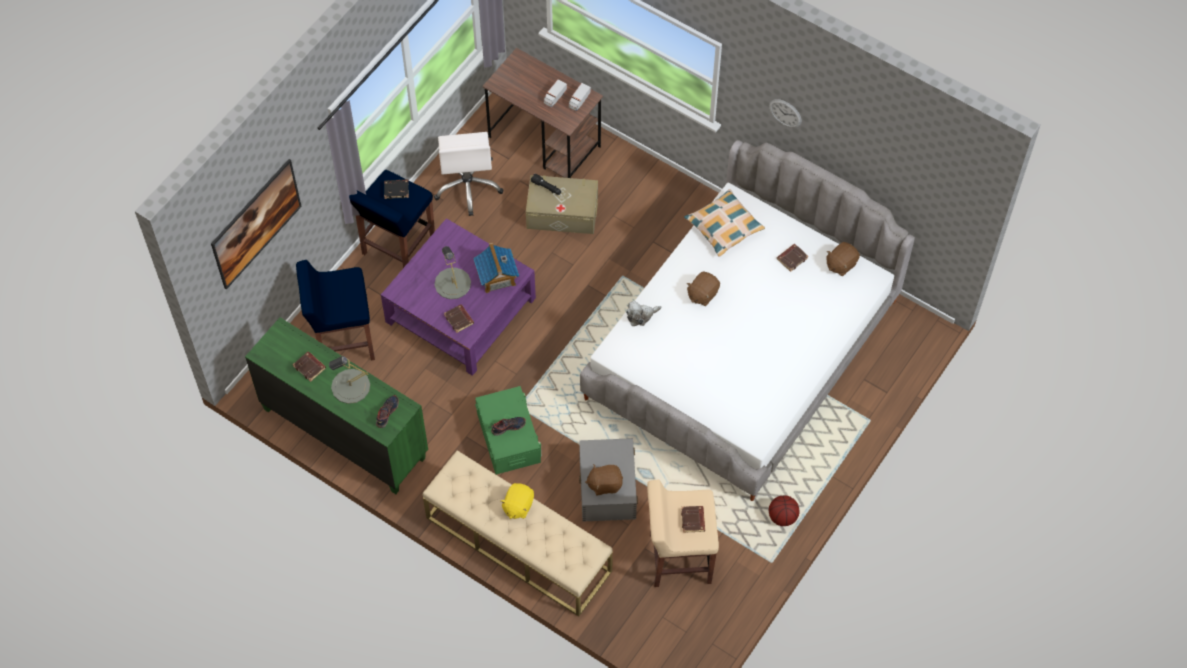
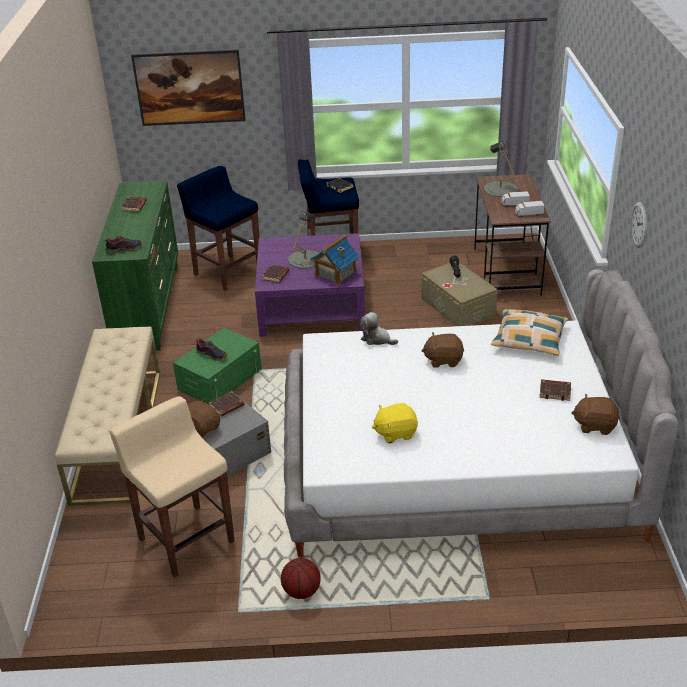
camera: 55 degrees right, 25 degrees down
grey table lamp [329,356,370,404] -> grey table lamp moved to [484,141,517,197]
white office chair [434,132,504,216] -> none
yellow plush toy [501,483,534,519] -> yellow plush toy moved to [372,403,418,444]
brown book [681,506,705,533] -> brown book moved to [209,391,245,417]

